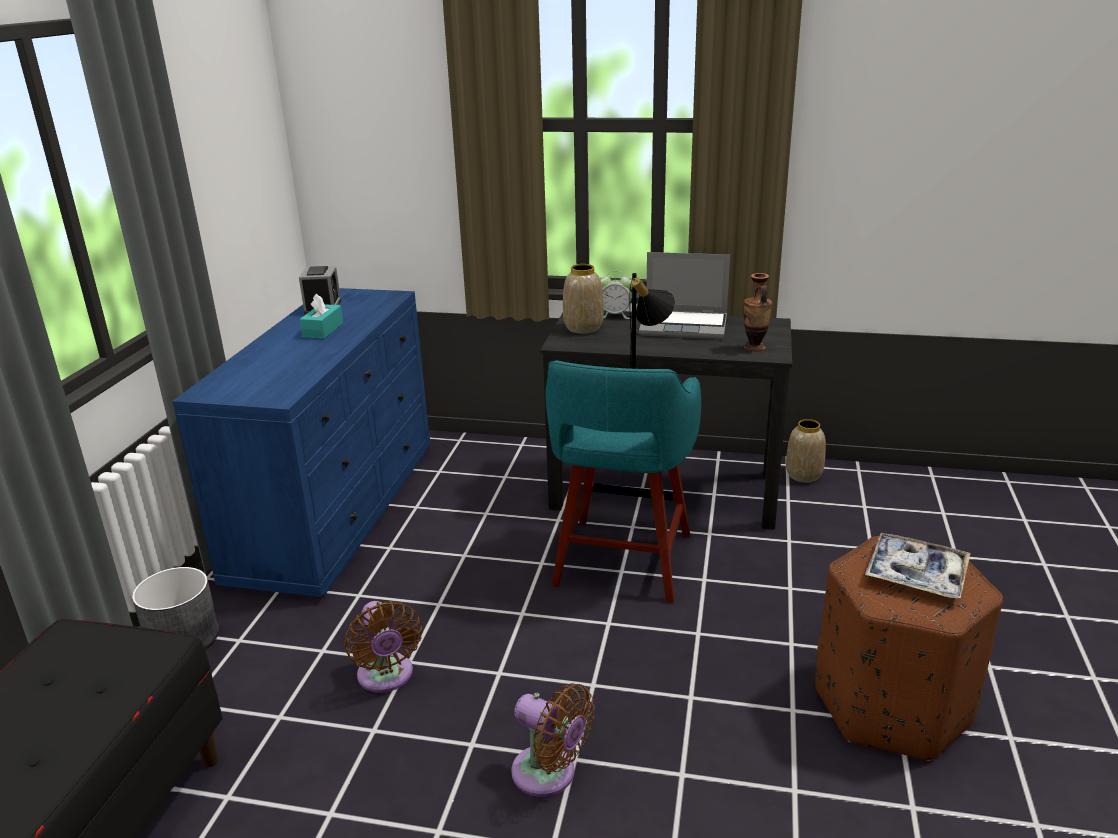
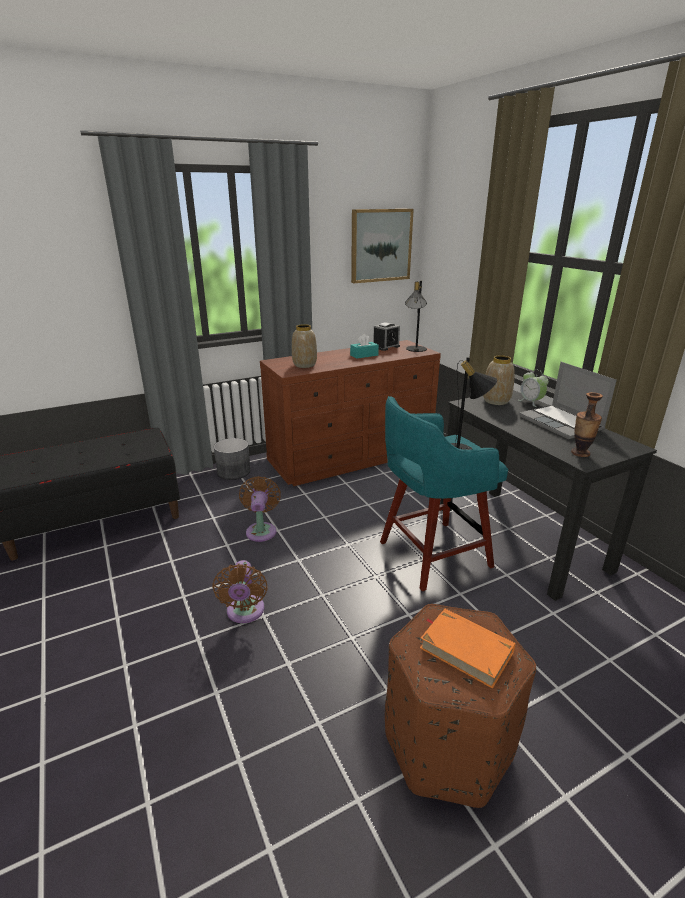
camera: 50 degrees right, 0 degrees up
blue dresser [173,288,430,597] -> brown dresser [260,340,441,486]
brown fan [344,601,423,693] -> brown fan turned 150 degrees clockwise [239,476,281,542]
vase [786,419,826,483] -> vase moved to [292,324,317,368]
tray [865,533,971,599] -> orange book [420,608,515,689]
none -> picture [351,209,414,283]
none -> black table lamp [405,281,427,352]

